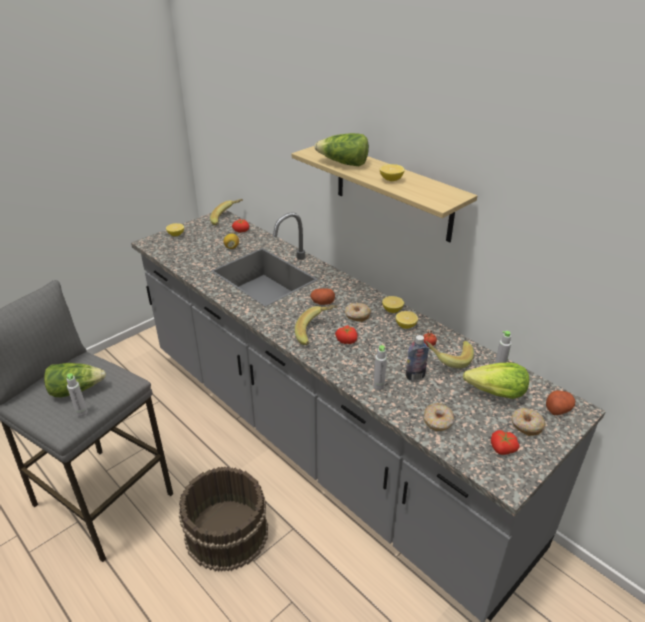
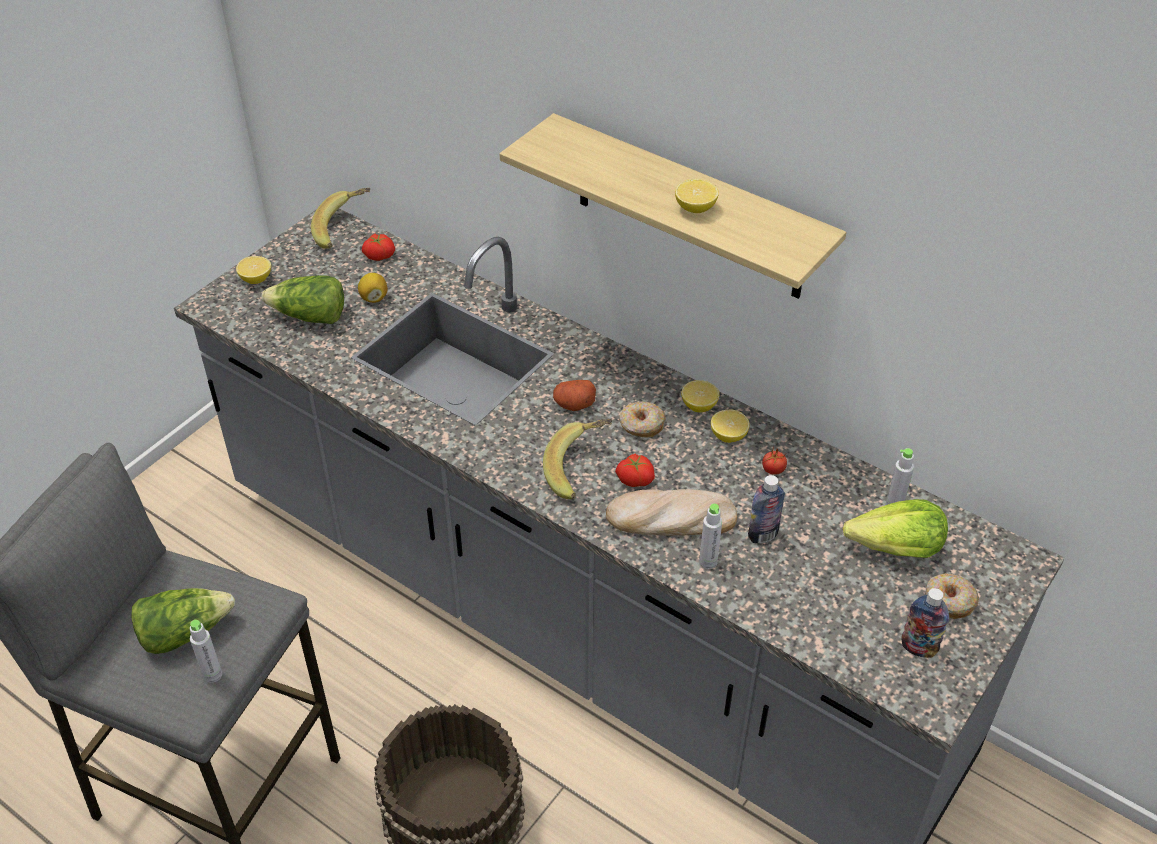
camera: 10 degrees left, 10 degrees up
lettuce [315,133,369,166] -> lettuce moved to [261,275,344,324]
donut [424,403,454,431] -> none
banana [425,341,474,369] -> none
tomato [491,430,520,455] -> bottle [902,588,949,658]
potato [546,390,575,415] -> none
none -> bread [606,489,737,536]

